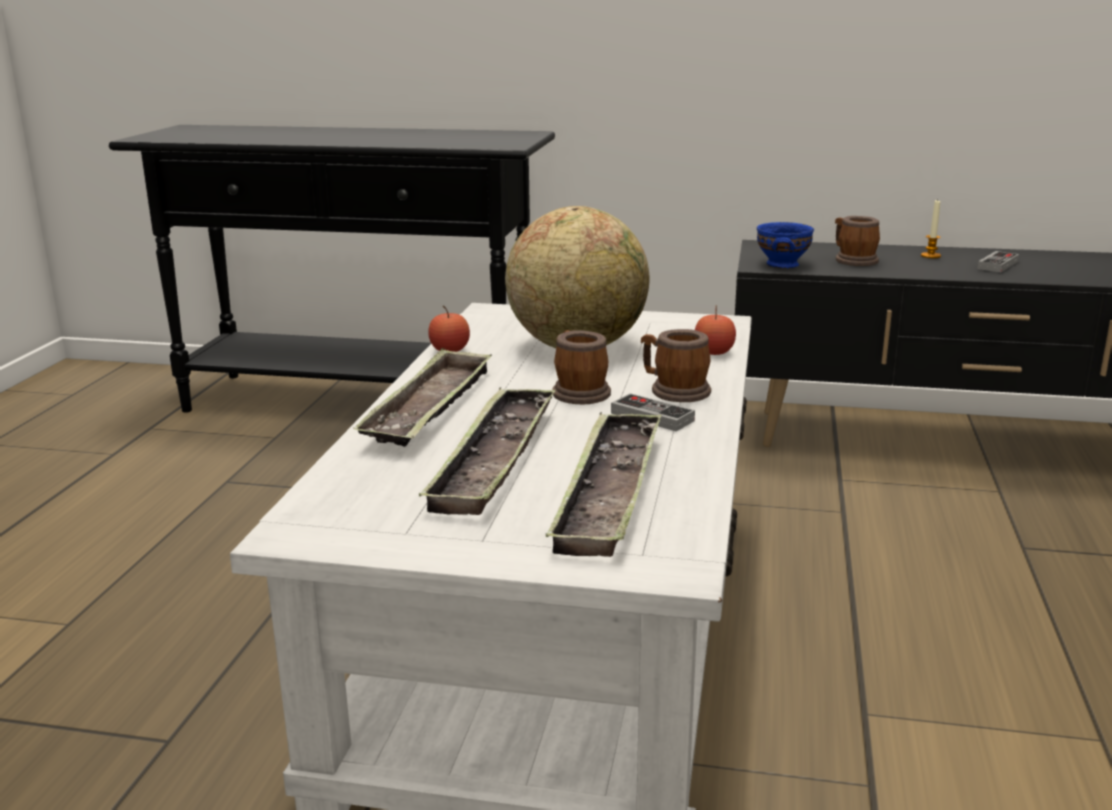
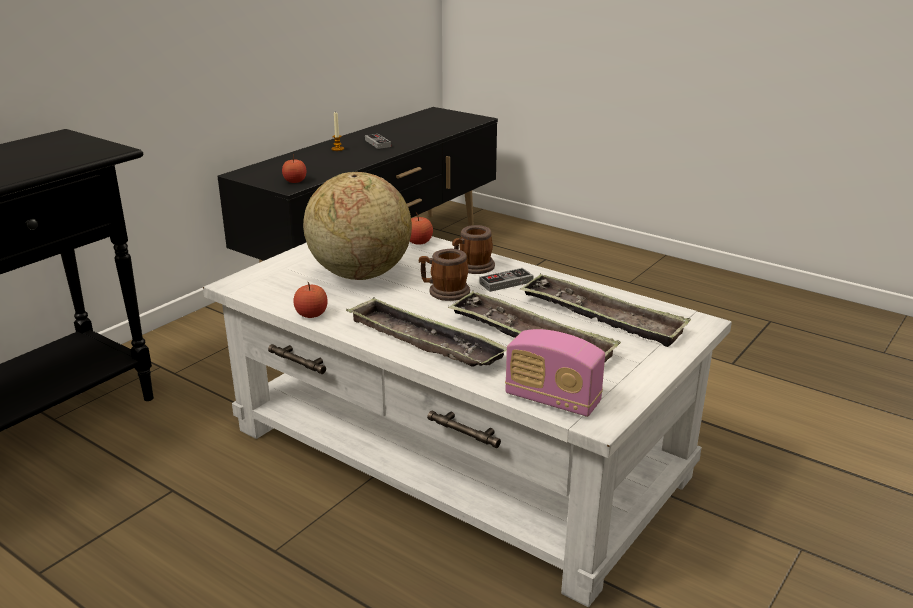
camera: 65 degrees left, 5 degrees up
blue bowl [757,222,814,268] -> apple [282,154,306,183]
mug [835,216,880,266] -> none
none -> radio [505,329,605,417]

